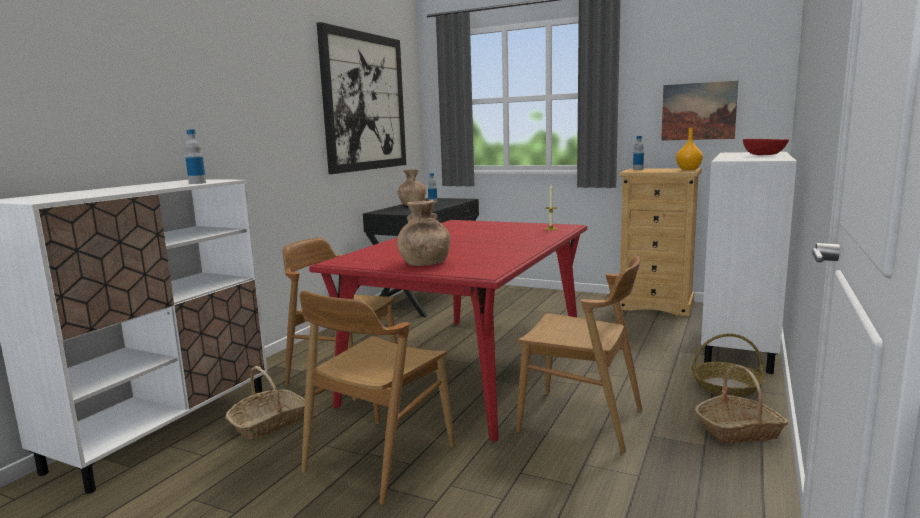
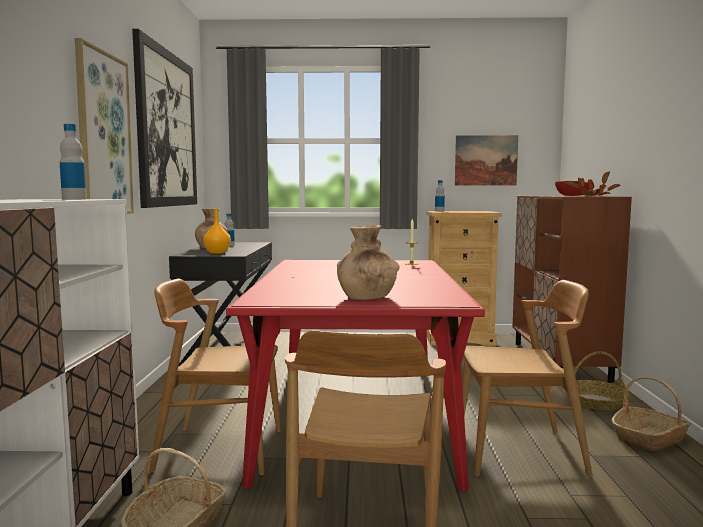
camera: 25 degrees left, 5 degrees down
orange vase [676,128,703,170] -> orange vase moved to [203,209,231,254]
white cabinet [701,152,797,374] -> brown cabinet [513,196,632,383]
none -> picture [75,38,134,214]
none -> potted plant [564,172,621,196]

